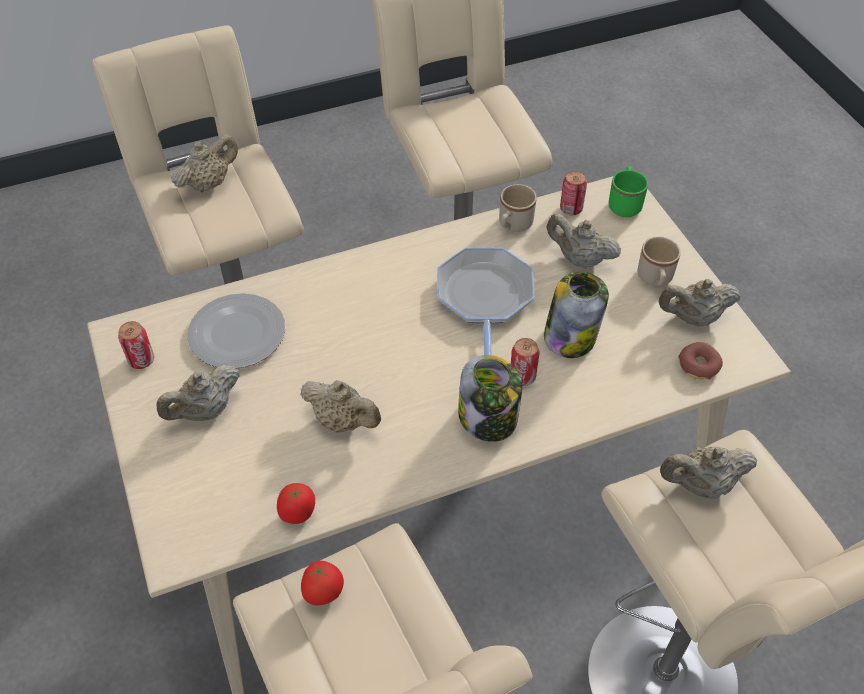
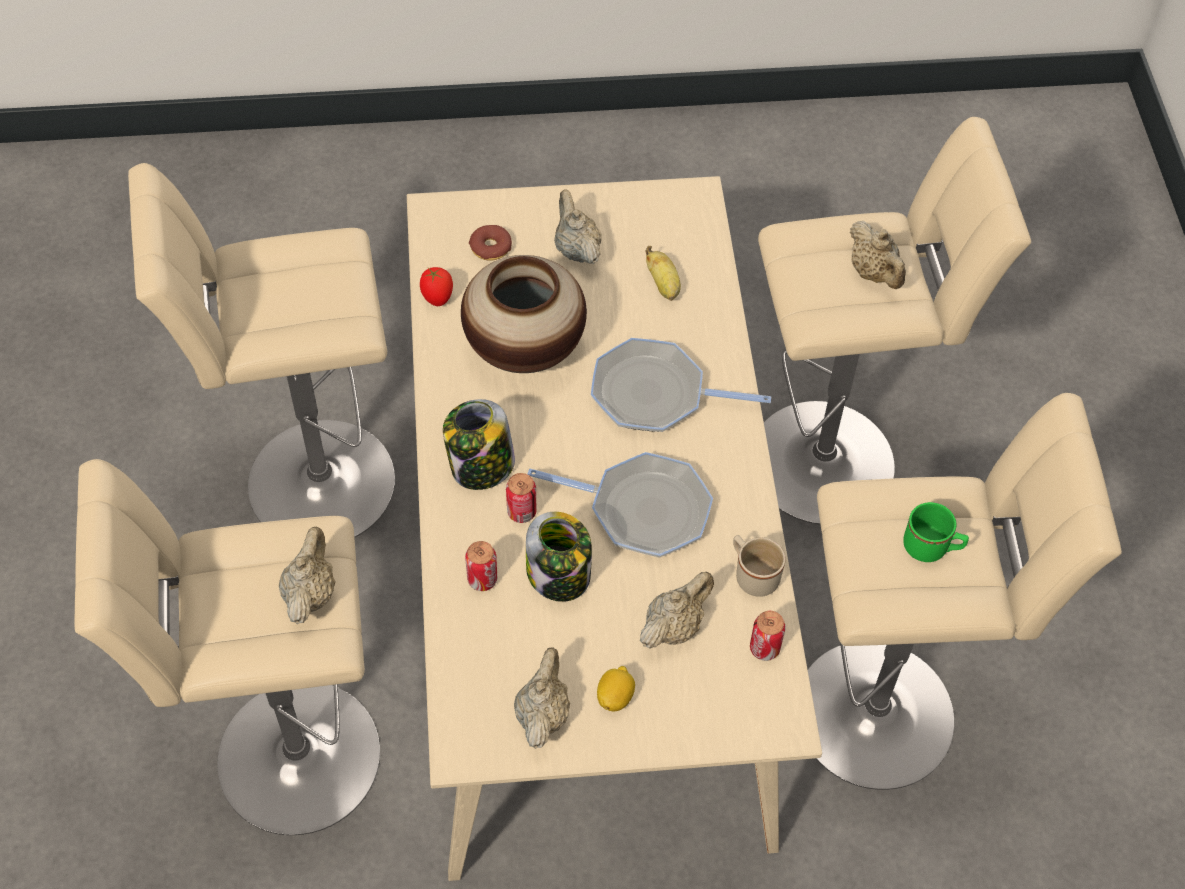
camera: 105 degrees right, 5 degrees up
can [118,321,154,369] -> can moved to [465,541,497,591]
plate [187,293,285,368] -> banana [645,246,681,301]
beige teapot [300,380,381,433] -> vase [461,255,587,373]
tomato [301,561,344,605] -> none
green mug [609,166,648,217] -> green mug moved to [903,502,969,562]
beige mug [637,237,681,287] -> lemon [597,666,635,712]
donut [678,342,723,380] -> donut moved to [469,225,512,261]
none -> frying pan [591,338,771,432]

